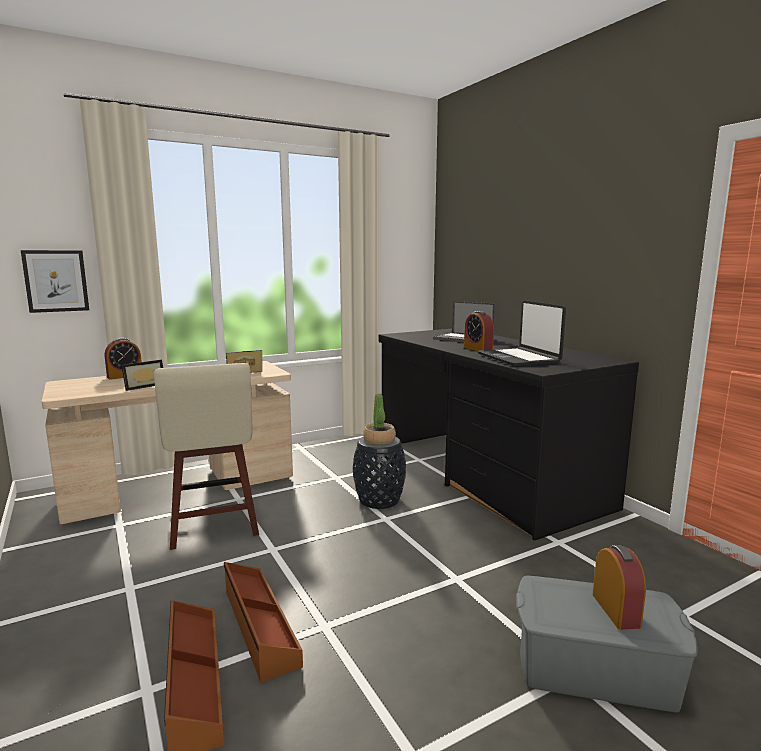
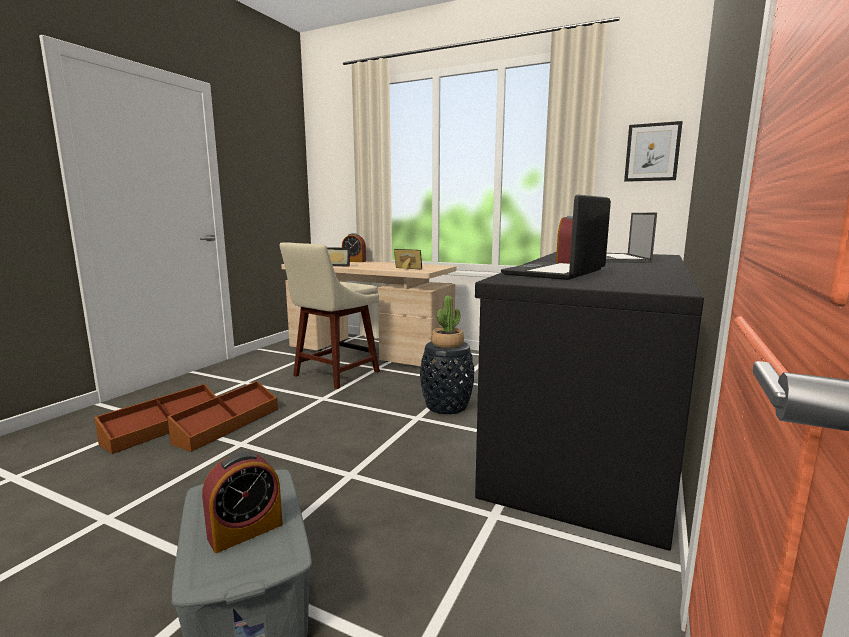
camera: 55 degrees right, 0 degrees up
picture [21,250,89,313] -> picture moved to [624,121,683,182]

